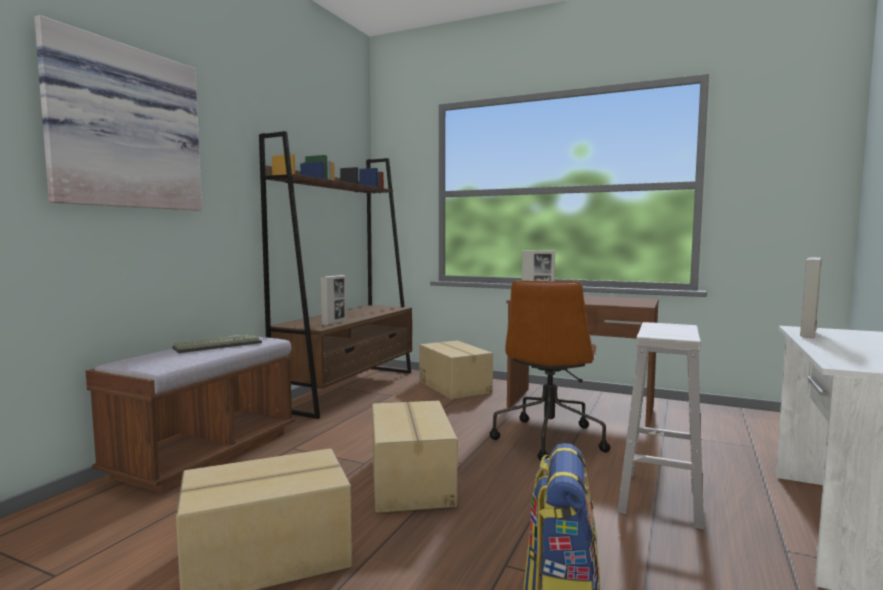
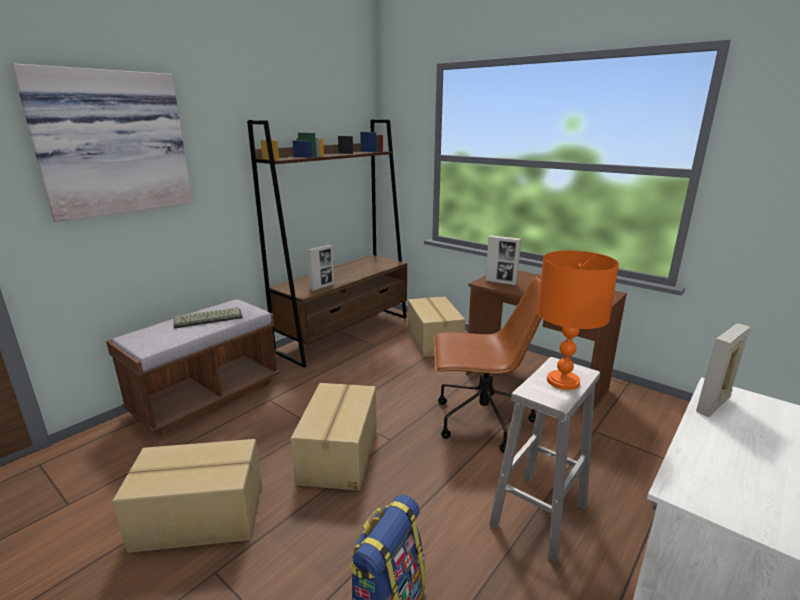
camera: 15 degrees right, 15 degrees up
brown office chair [490,280,611,461] -> brown office chair turned 120 degrees counterclockwise [434,276,542,453]
none -> orange table lamp [537,250,619,390]

